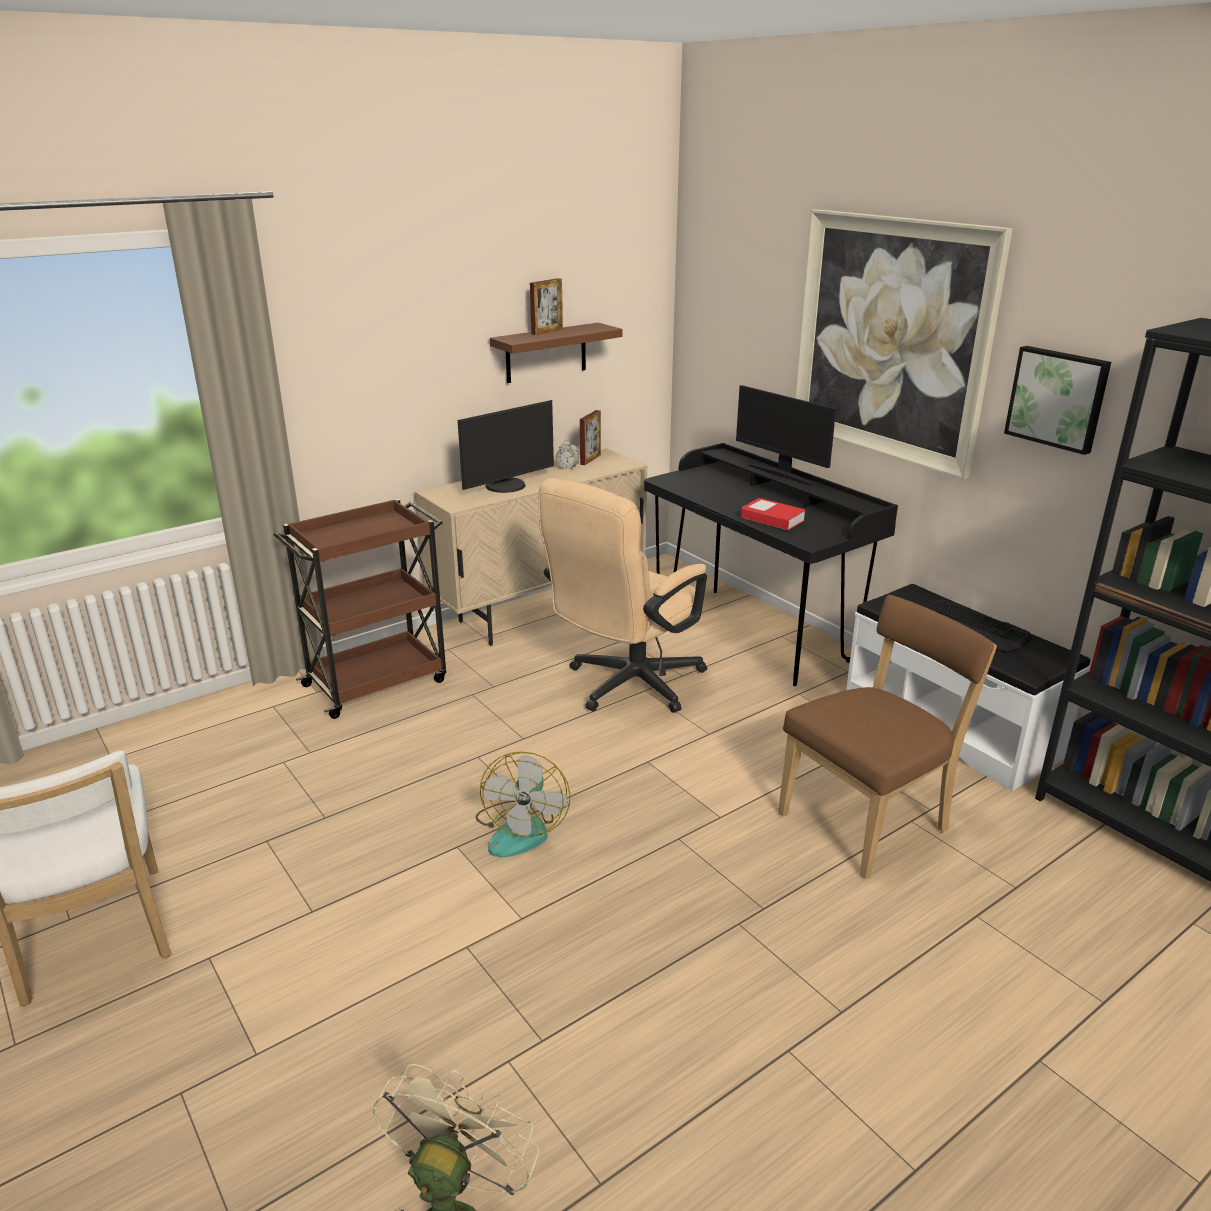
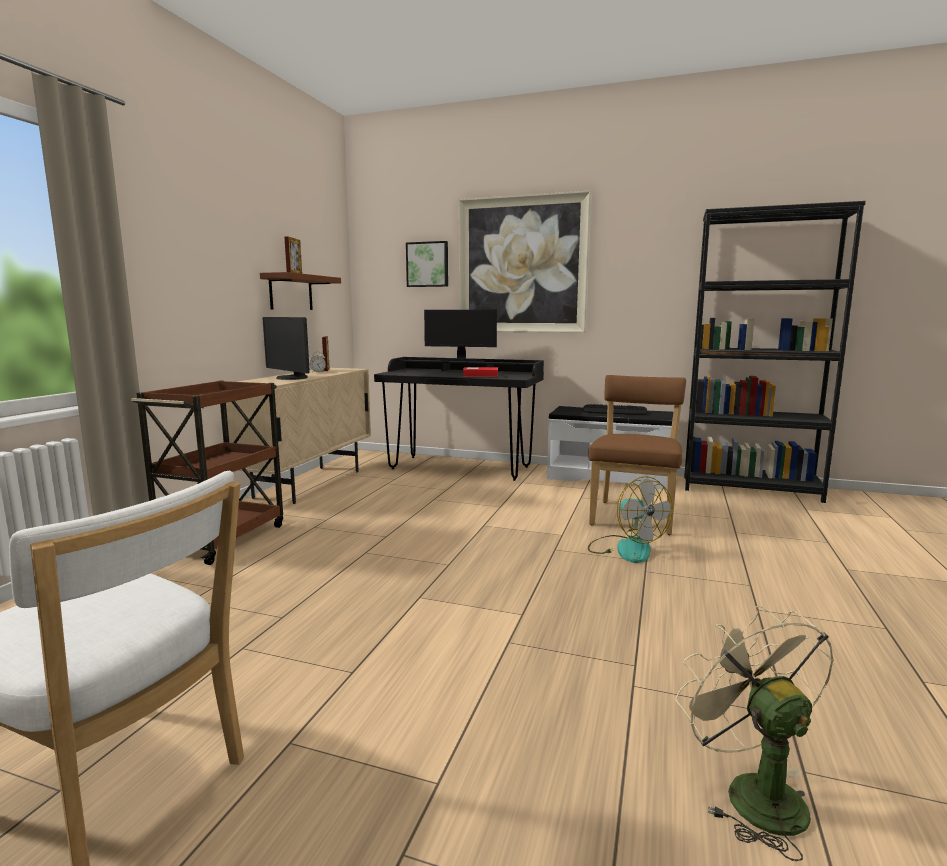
camera: 35 degrees left, 15 degrees down
monitor [458,400,554,493] -> monitor turned 120 degrees clockwise [263,317,310,380]
fan [476,751,571,857] -> fan moved to [588,476,673,563]
beige office chair [538,478,707,713] -> none
picture [1004,346,1111,455] -> picture moved to [406,241,448,287]

